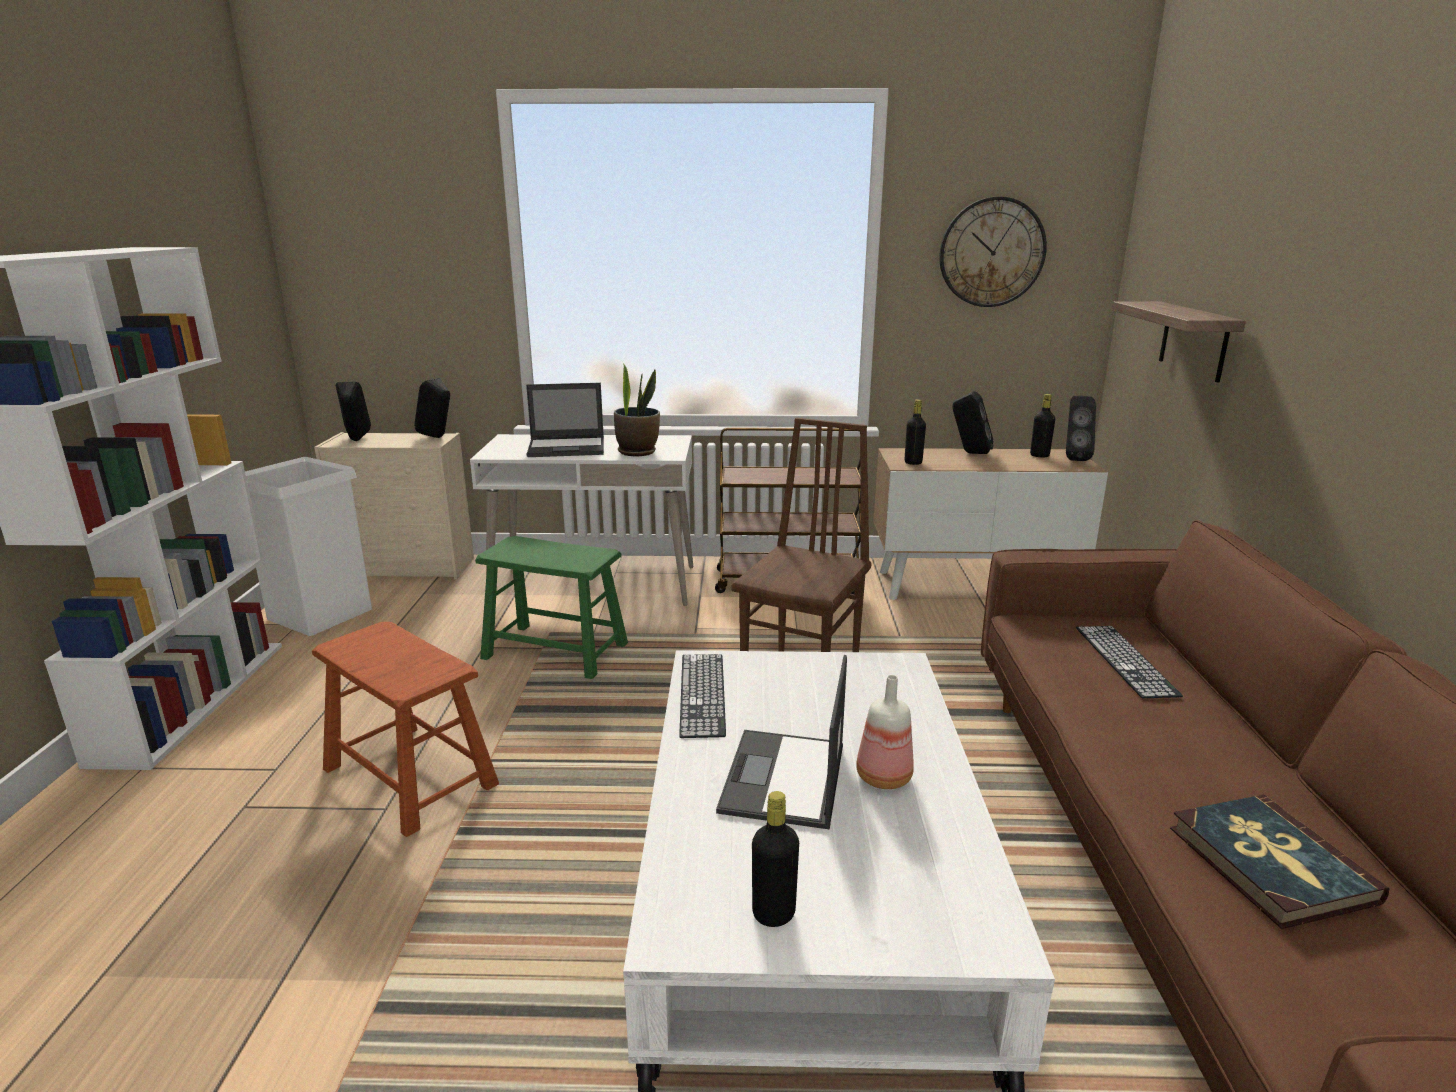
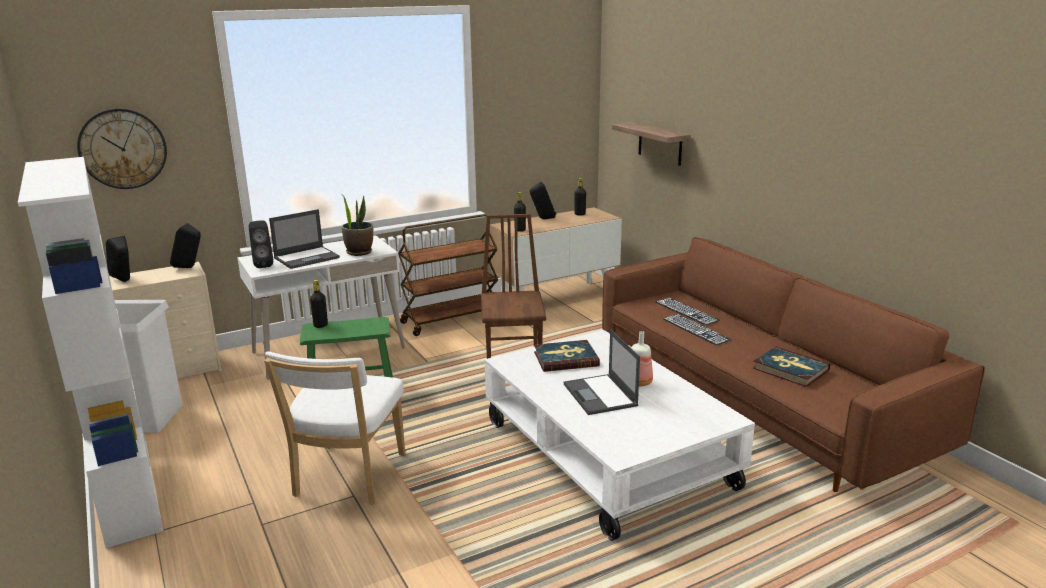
camera: 30 degrees left, 0 degrees up
brown stool [312,622,499,837] -> white chair [264,351,405,504]
keyboard [679,654,726,738] -> keyboard moved to [663,314,731,345]
black bottle [752,791,799,927] -> black bottle moved to [310,280,328,328]
wall clock [939,197,1047,307] -> wall clock moved to [77,108,167,189]
black speaker [1066,396,1096,461] -> black speaker moved to [249,221,274,268]
none -> book [534,340,600,372]

